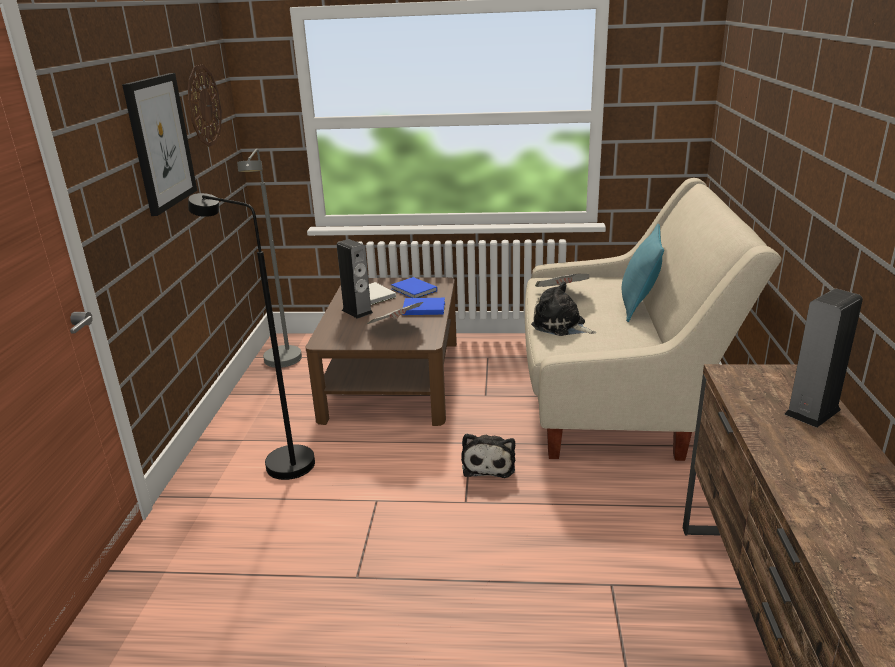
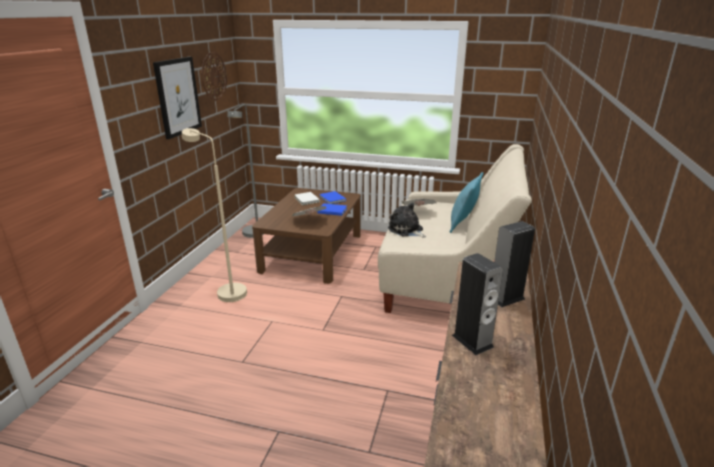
camera: 10 degrees right, 0 degrees up
black floor lamp [188,193,315,480] -> beige floor lamp [182,128,247,302]
speaker [337,239,373,319] -> speaker moved to [452,253,503,355]
plush toy [461,433,515,478] -> none

